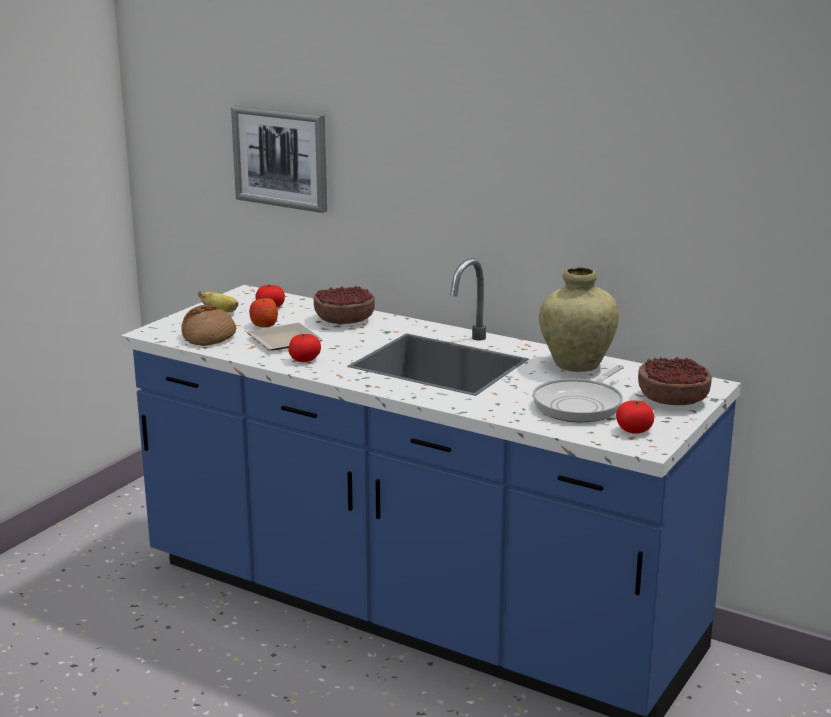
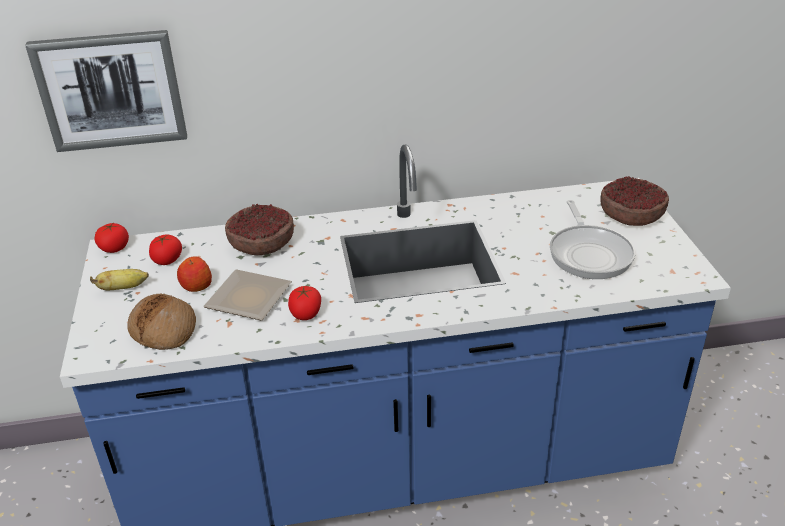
camera: 40 degrees left, 15 degrees up
beige vase [539,267,619,372] -> none
tomato [616,401,654,434] -> tomato moved to [95,223,129,253]

